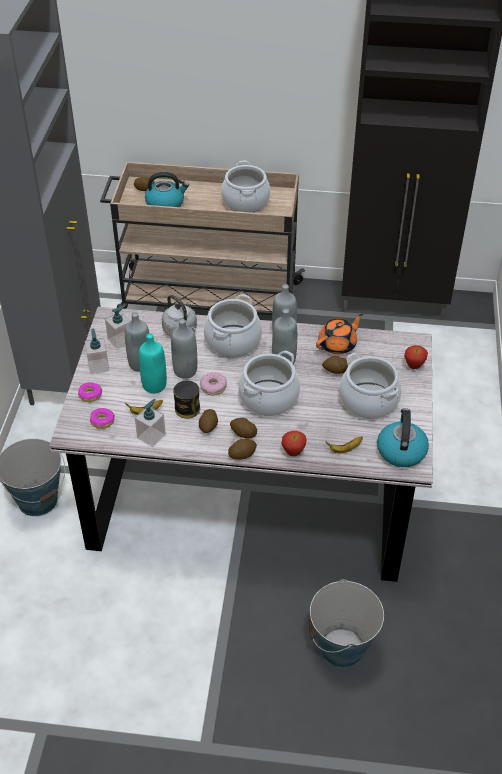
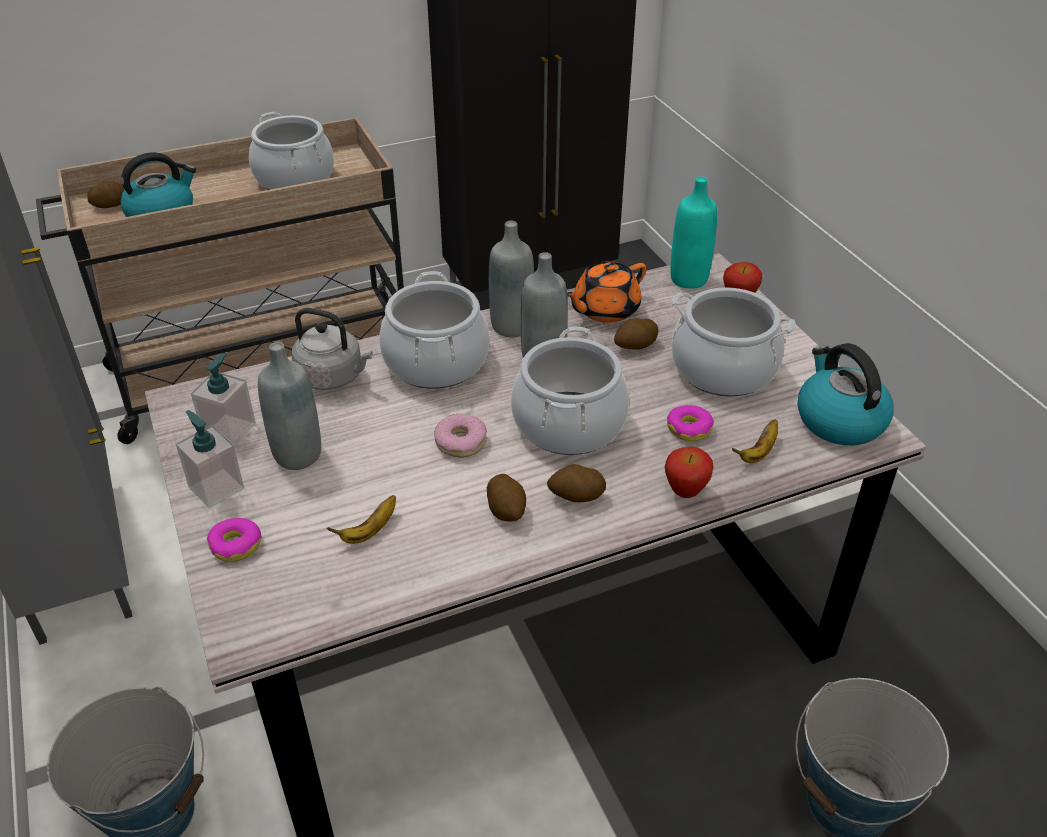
camera: 30 degrees left, 5 degrees down
donut [90,408,115,429] -> donut moved to [667,405,714,441]
soap dispenser [135,399,166,447] -> none
turquoise bottle [139,333,167,394] -> turquoise bottle moved to [670,177,717,289]
grey bottle [171,319,197,379] -> none
can [173,381,200,418] -> none
potato [228,439,257,460] -> none
orange teapot [316,314,363,354] -> orange teapot turned 150 degrees counterclockwise [567,261,646,323]

